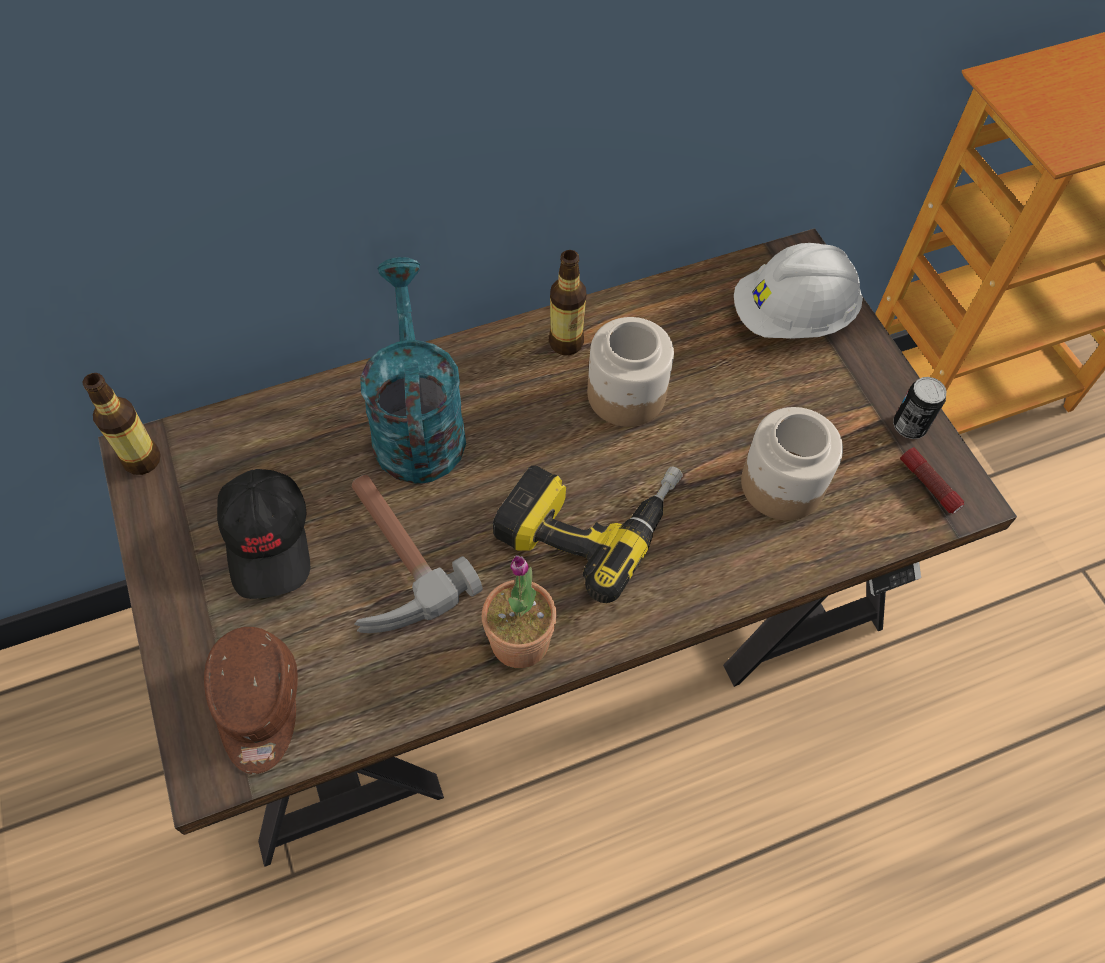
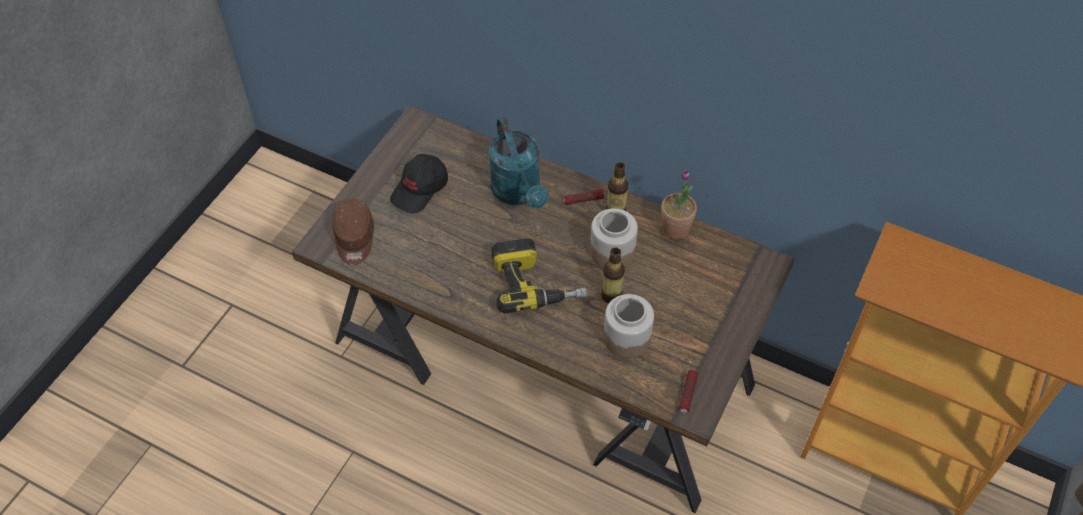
camera: 50 degrees right, 5 degrees down
bottle [83,373,161,475] -> bottle moved to [601,247,625,303]
brown cap [204,627,298,774] -> brown cap turned 45 degrees counterclockwise [332,199,374,265]
hammer [352,474,483,633] -> none
turquoise watering can [360,257,466,484] -> turquoise watering can turned 120 degrees clockwise [489,117,548,208]
potted plant [482,555,557,668] -> potted plant moved to [661,170,697,239]
white hard hat [734,243,863,339] -> none
can [893,377,947,439] -> none
none -> flashlight [564,189,604,205]

